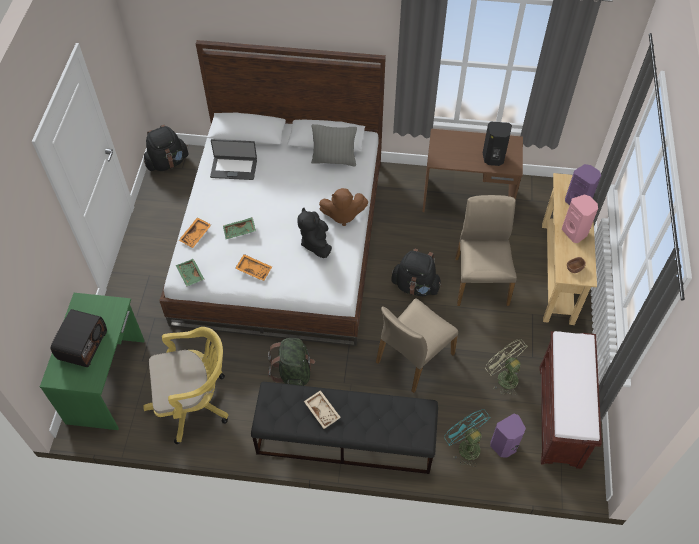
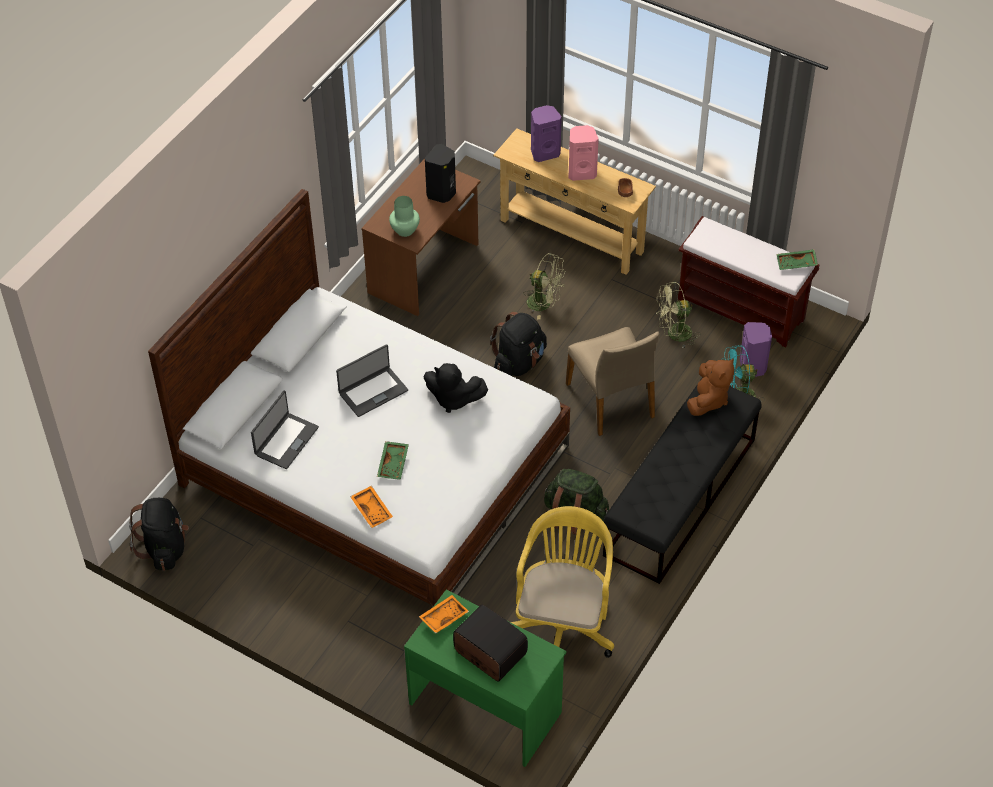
camera: 65 degrees left, 5 degrees down
green tray [176,259,205,286] -> green tray moved to [777,249,818,270]
orange tray [235,254,272,281] -> orange tray moved to [419,595,469,633]
beige tray [304,390,341,429] -> none
grey pillow [311,124,357,166] -> none
brown plush toy [319,188,368,226] -> brown plush toy moved to [687,358,735,416]
beige chair [455,195,517,306] -> green fan [523,253,566,319]
none -> laptop [336,344,408,417]
none -> green vase [389,196,420,237]

